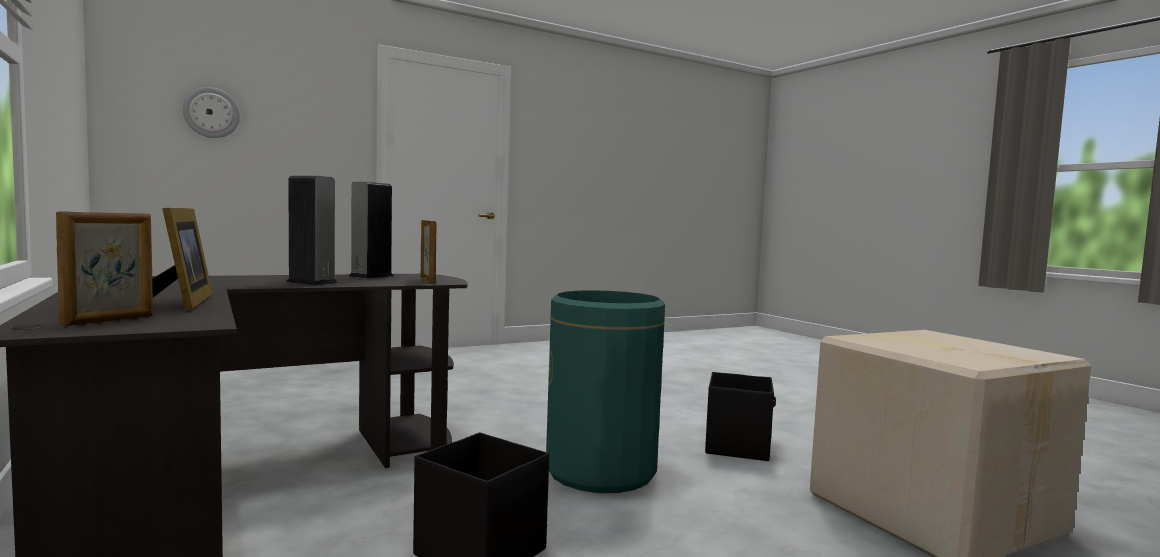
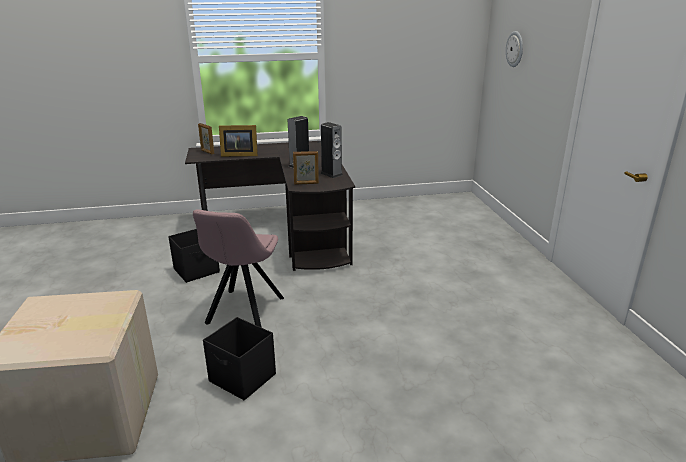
camera: 110 degrees right, 20 degrees up
green trash can [546,290,665,493] -> pink chair [193,210,284,328]

